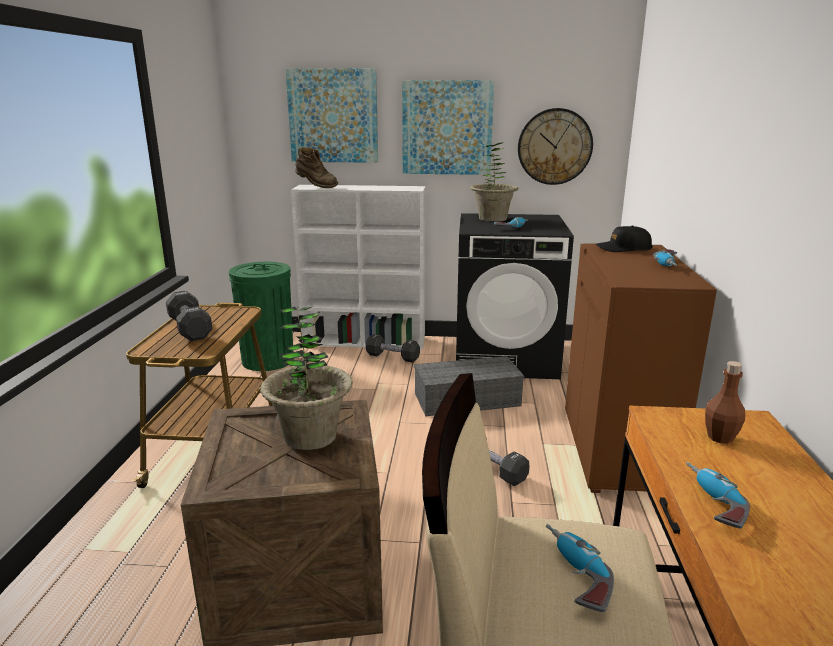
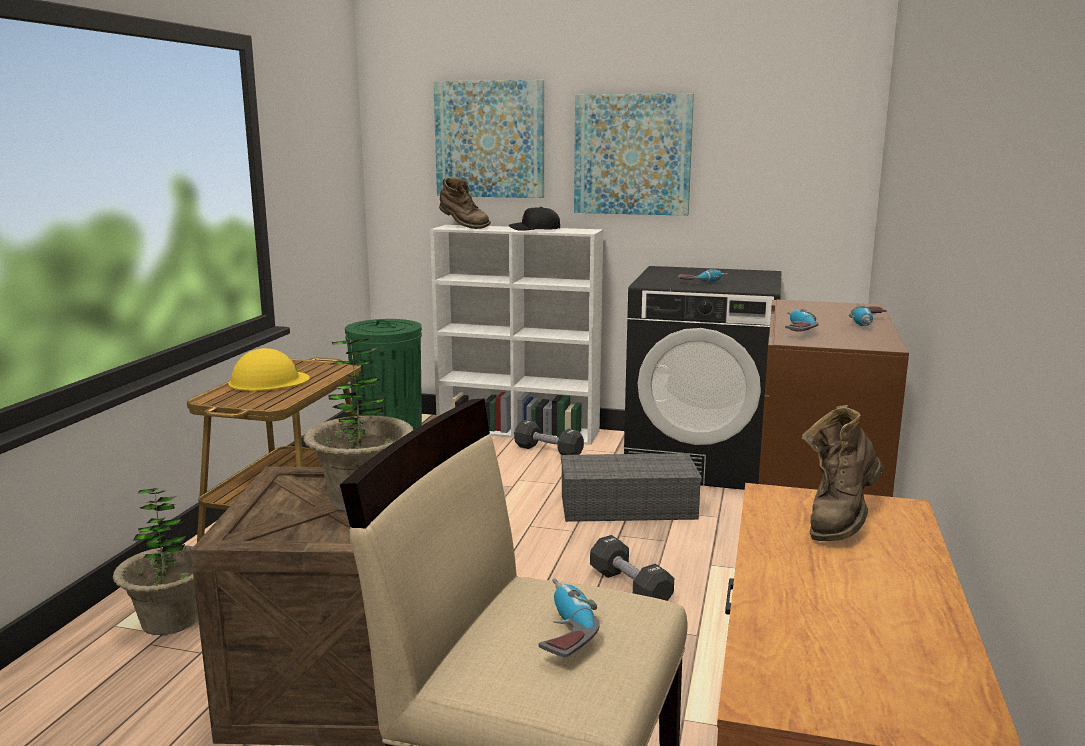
camera: 10 degrees right, 5 degrees down
black dumbbell [166,291,212,341] -> yellow hard hat [228,348,310,391]
potted plant [470,142,518,222] -> potted plant moved to [113,488,198,635]
wall clock [518,108,593,185] -> none
black cap [596,226,653,252] -> black cap moved to [509,207,560,231]
power drill [686,462,750,528] -> power drill moved to [785,309,819,332]
brown bottle [705,361,745,444] -> brown boot [802,405,883,541]

